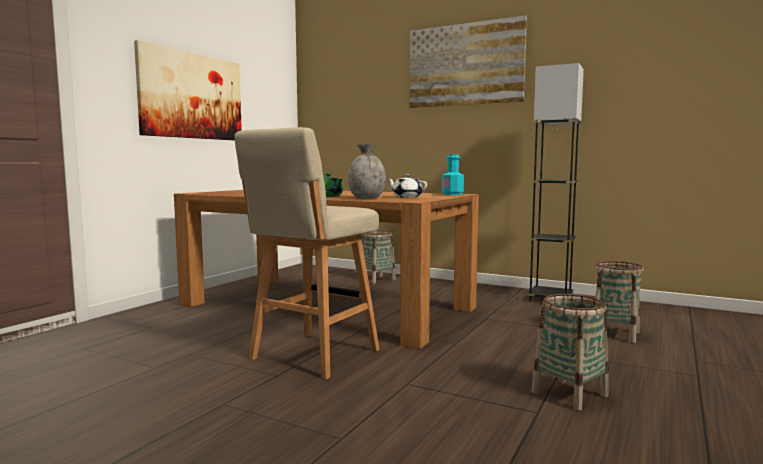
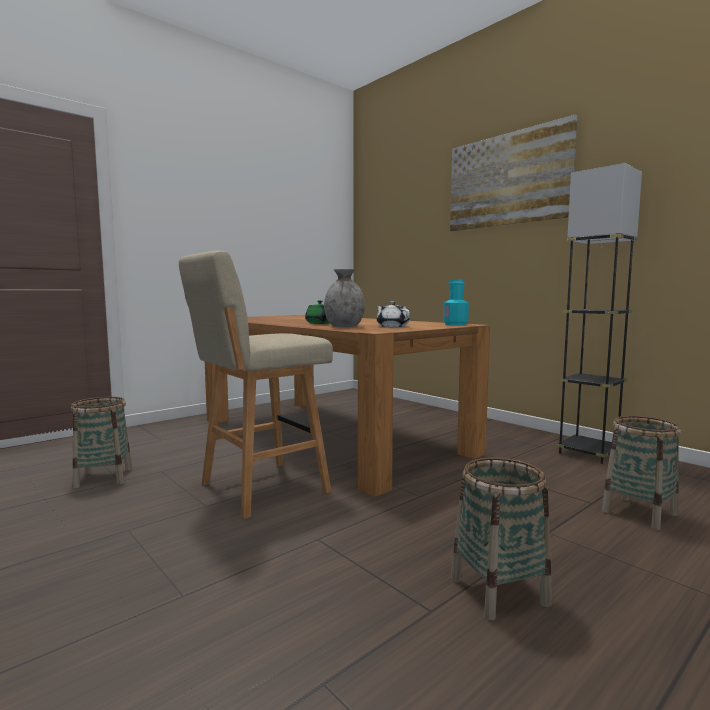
camera: 20 degrees right, 0 degrees up
picture [134,40,242,140] -> none
basket [362,230,396,283] -> basket moved to [71,397,132,488]

